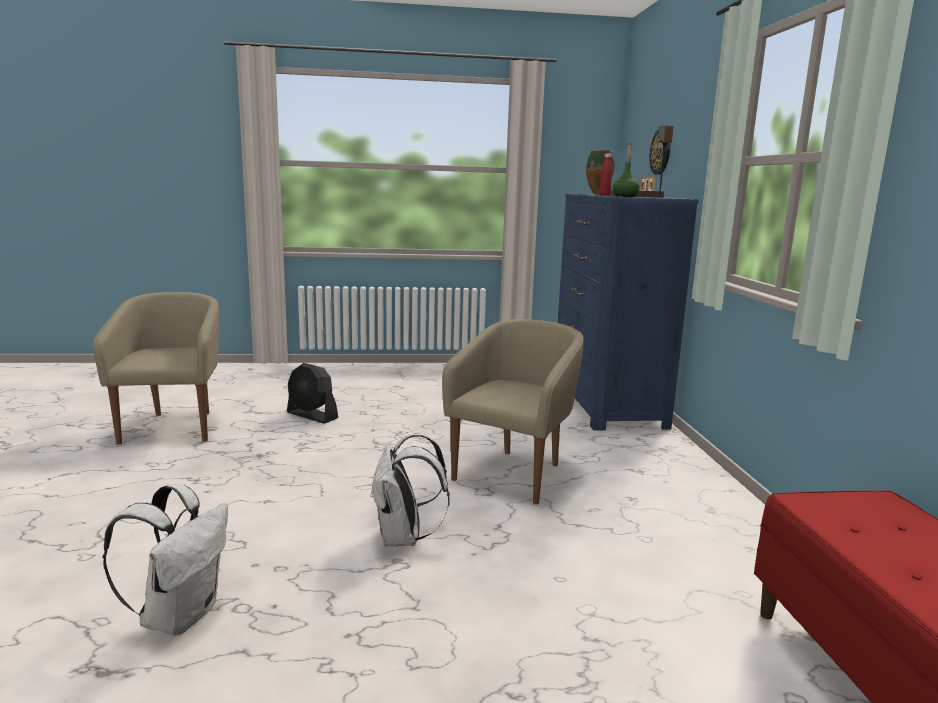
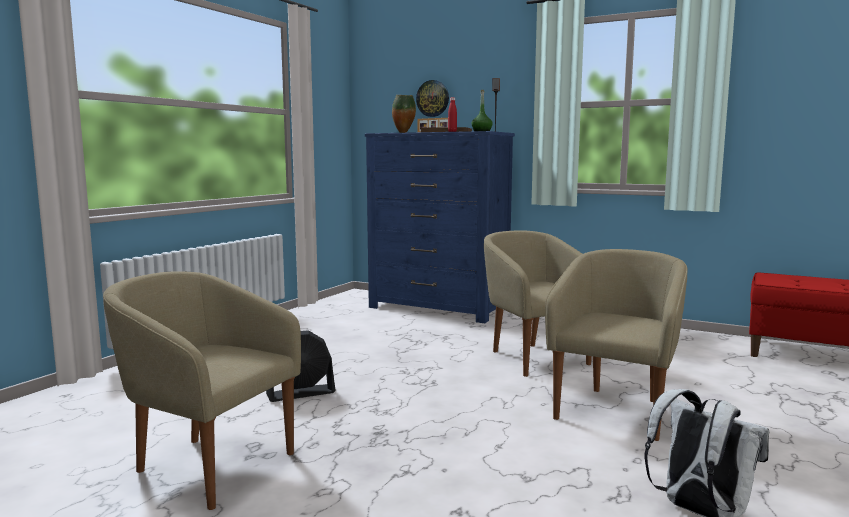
camera: 55 degrees left, 5 degrees down
white backpack [370,433,450,547] -> beige armchair [545,249,687,441]

